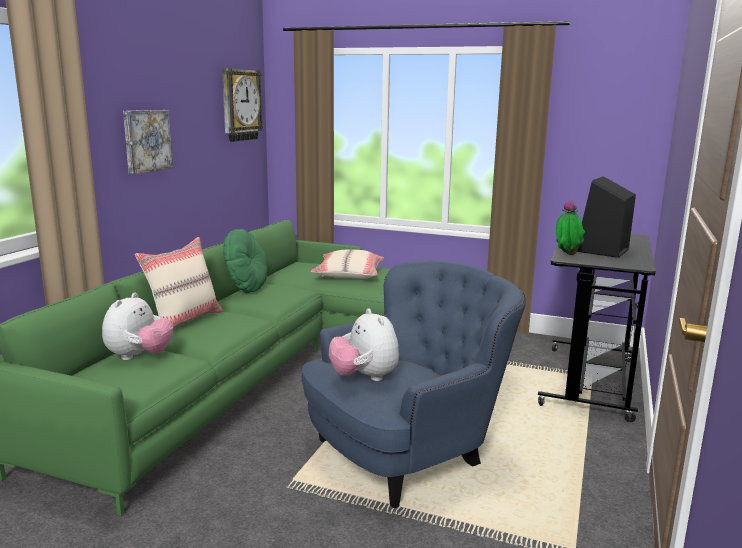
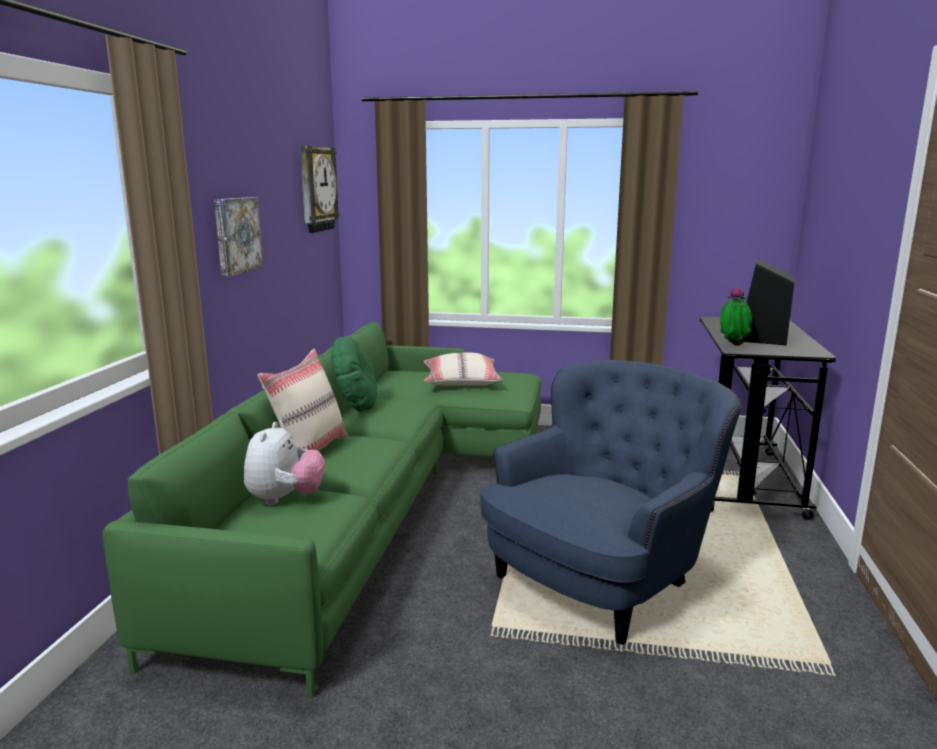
camera: 10 degrees left, 0 degrees up
plush toy [329,308,399,381] -> none

